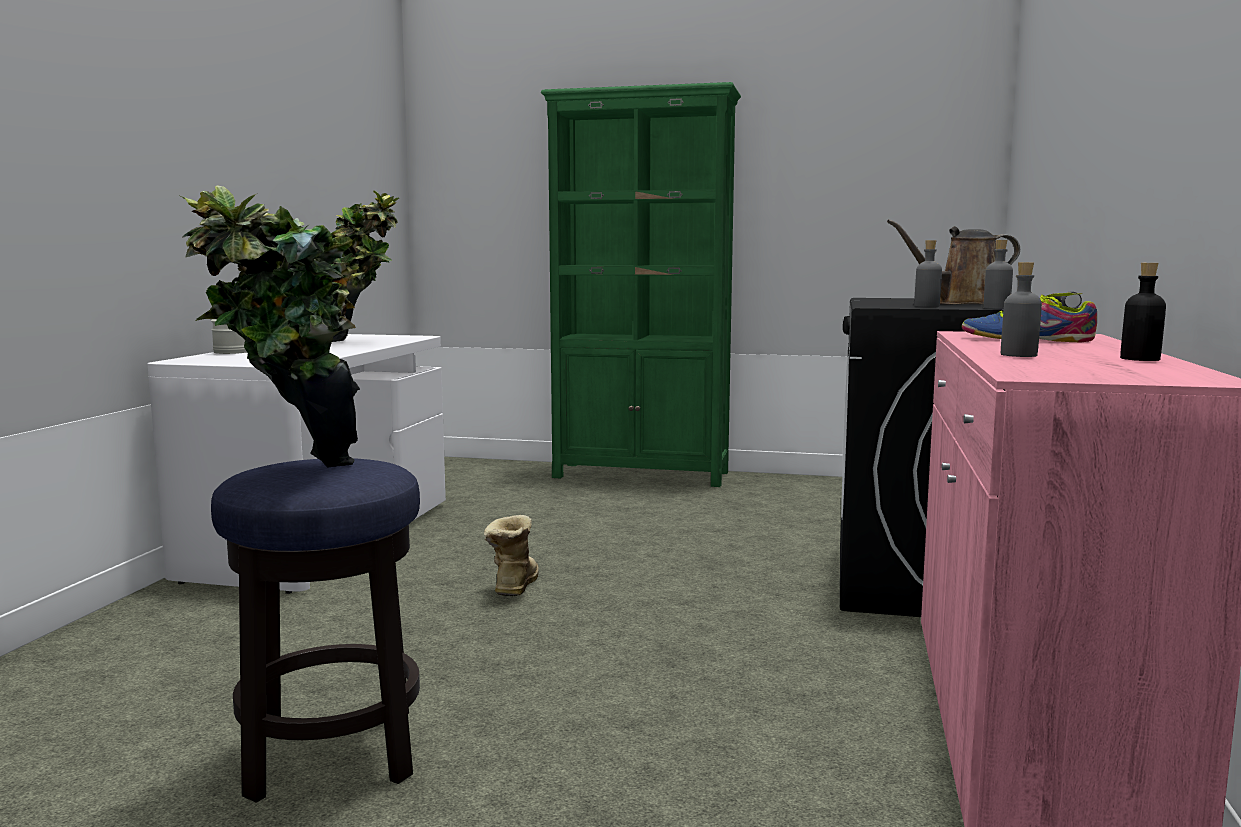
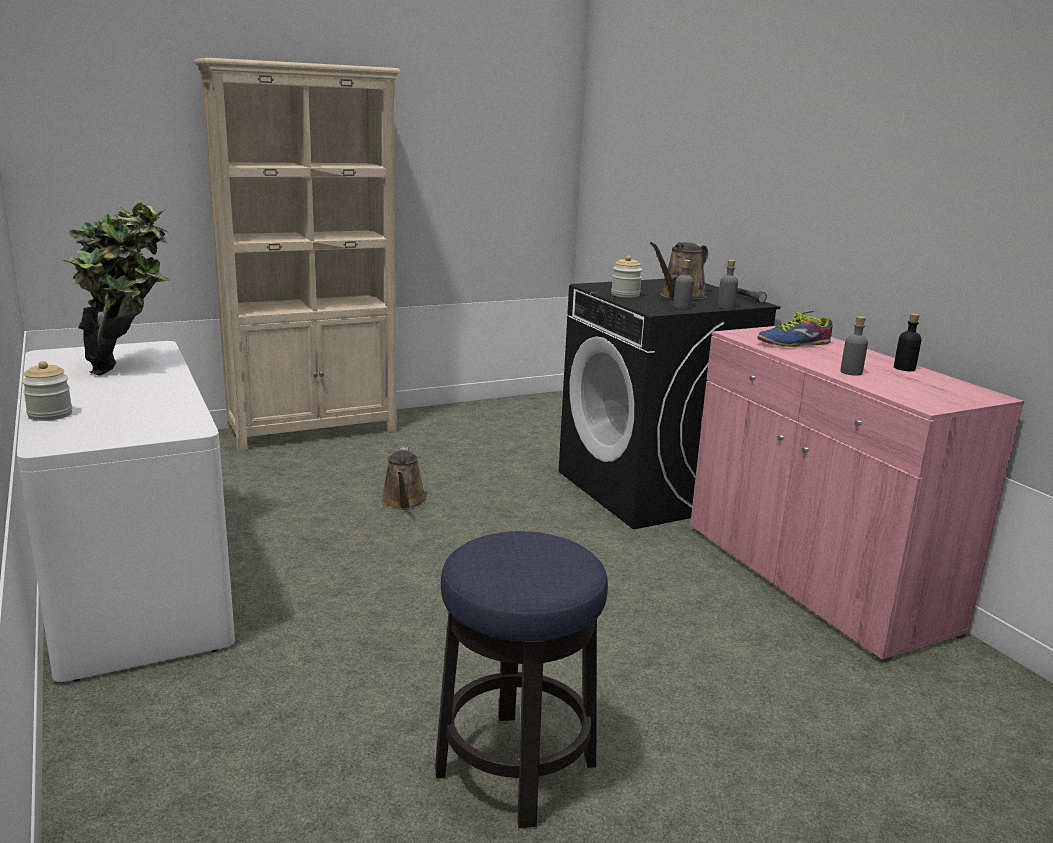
camera: 40 degrees left, 10 degrees up
potted plant [181,185,363,467] -> none
boot [484,515,539,596] -> none
green bookcase [541,82,741,487] -> beige bookcase [194,57,401,451]
none -> brown watering can [381,447,426,510]
none -> jar [611,255,642,298]

